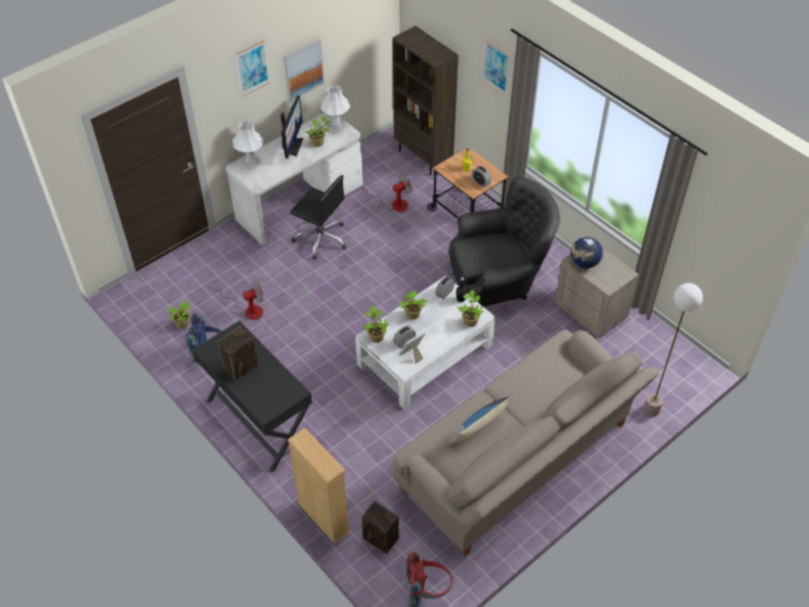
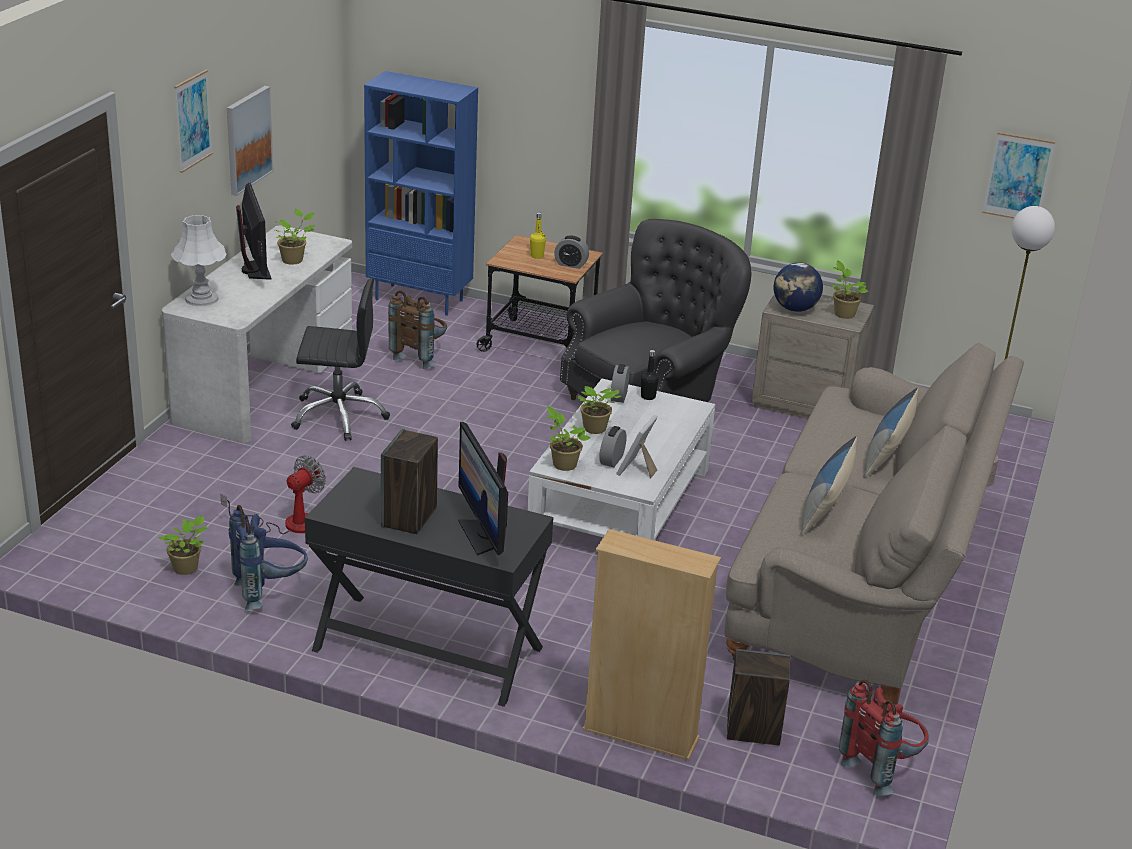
camera: 30 degrees left, 20 degrees down
white table lamp [321,85,350,133] -> none
fan [362,175,412,212] -> brown backpack [388,290,447,369]
brown bookcase [393,26,458,175] -> blue bookcase [364,71,478,316]
potted plant [457,289,484,327] -> potted plant moved to [832,260,869,319]
picture [482,39,510,96] -> picture moved to [982,132,1055,219]
none -> monitor [459,422,508,556]
none -> pillow [864,387,918,478]

